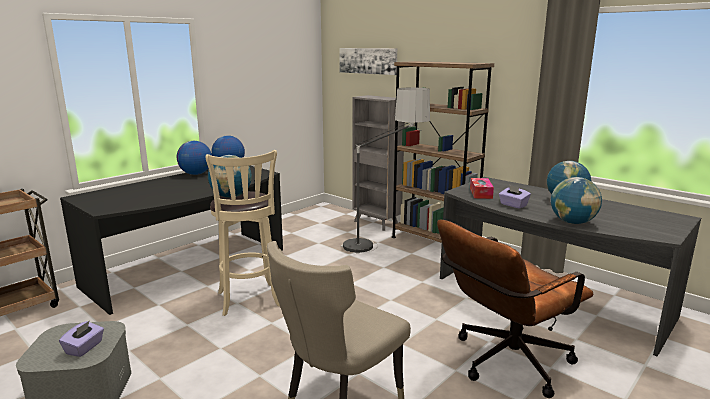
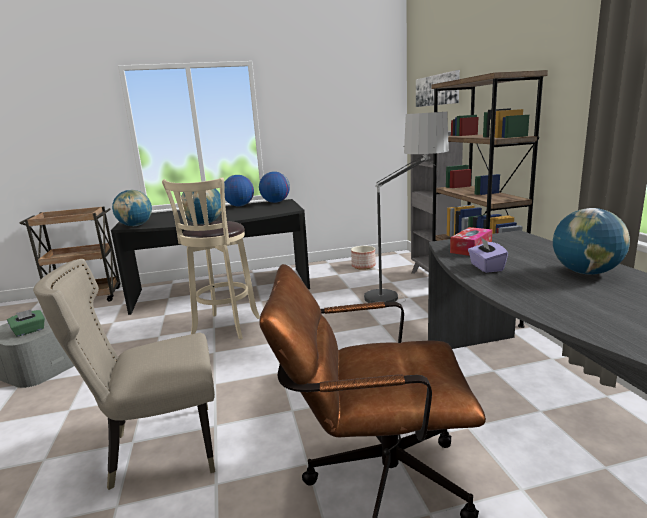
camera: 35 degrees right, 0 degrees up
purple tissue box [59,321,104,357] -> green tissue box [7,309,45,337]
globe [551,177,602,224] -> globe moved to [112,190,152,226]
none -> planter [351,246,376,270]

